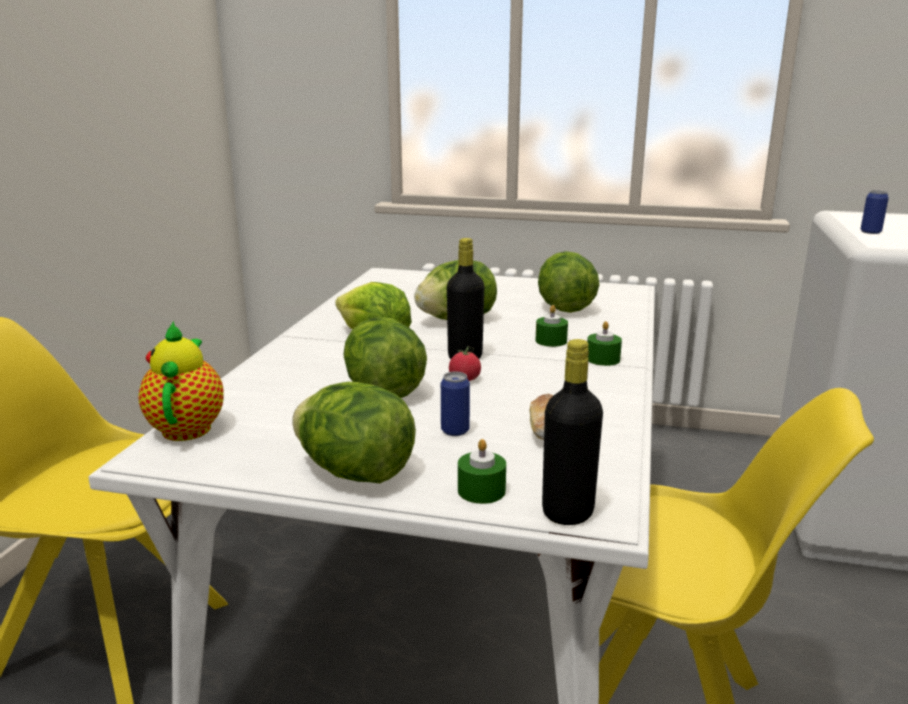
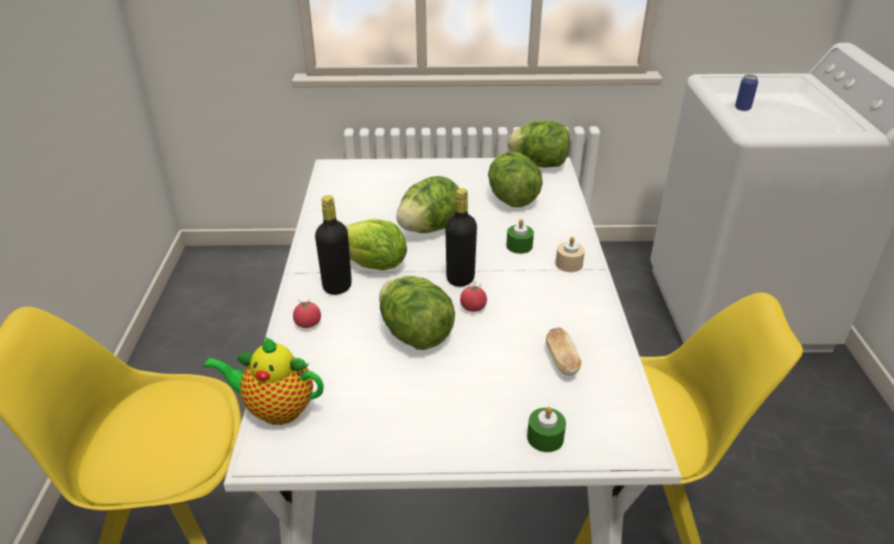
camera: 15 degrees left, 15 degrees up
teapot [139,321,224,441] -> teapot turned 60 degrees counterclockwise [203,337,323,425]
lettuce [292,382,416,483] -> lettuce moved to [508,121,570,168]
can [441,371,470,436] -> none
black bottle [542,339,603,525] -> black bottle moved to [315,195,352,295]
green candle [587,321,622,366] -> beige candle [556,237,585,272]
none -> tomato [293,300,321,328]

